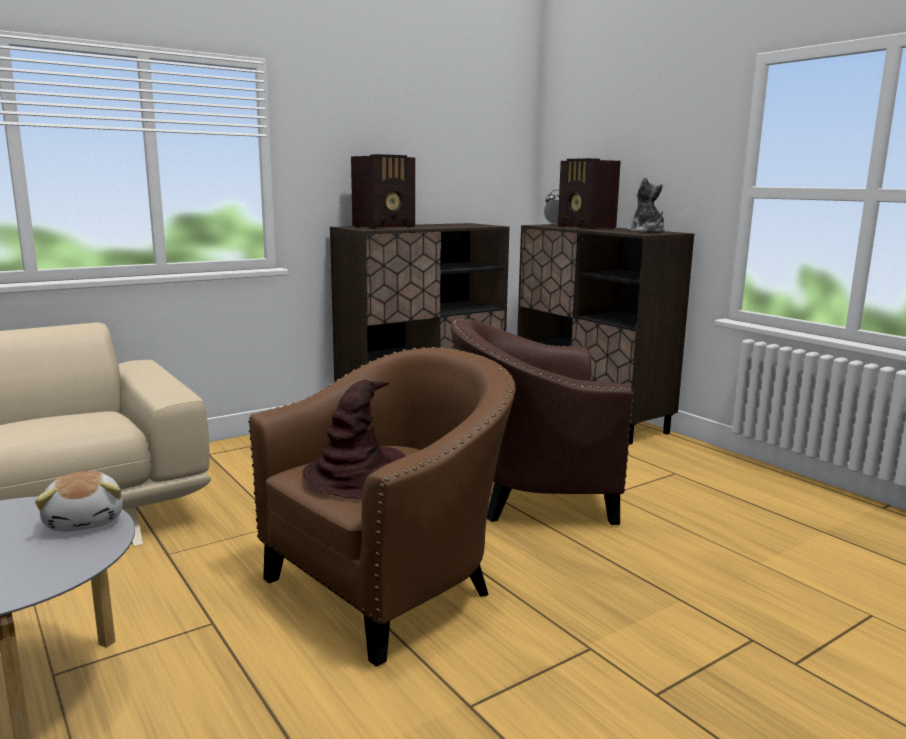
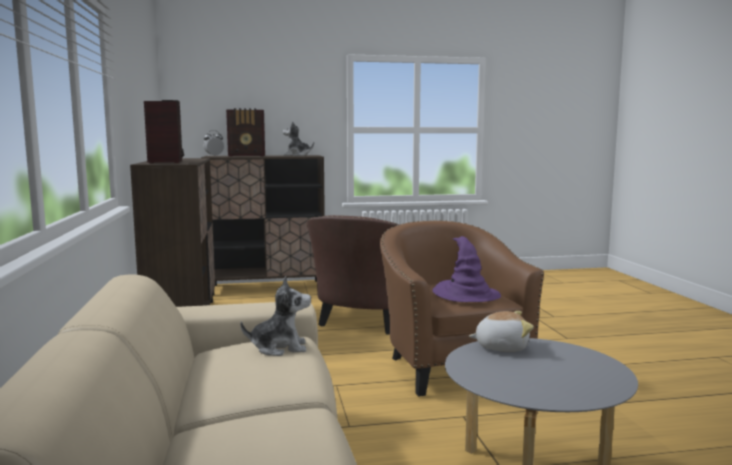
camera: 65 degrees left, 5 degrees down
brown hat [303,379,406,499] -> purple hat [433,236,501,302]
none -> plush toy [240,276,311,356]

